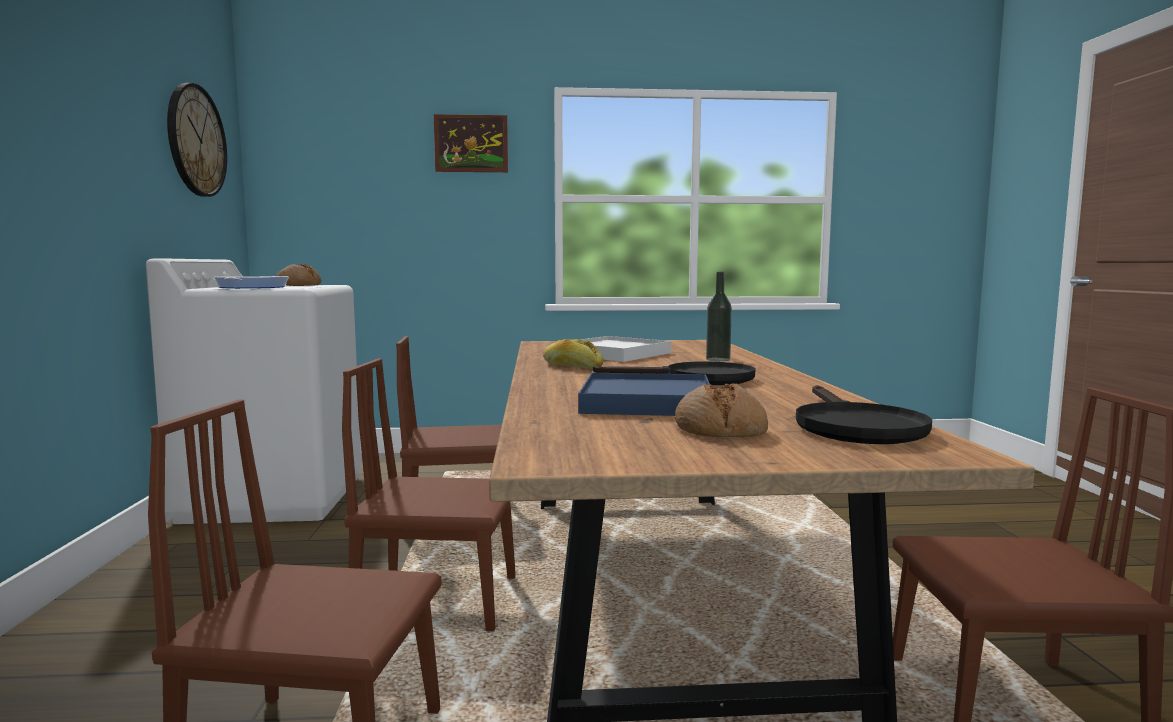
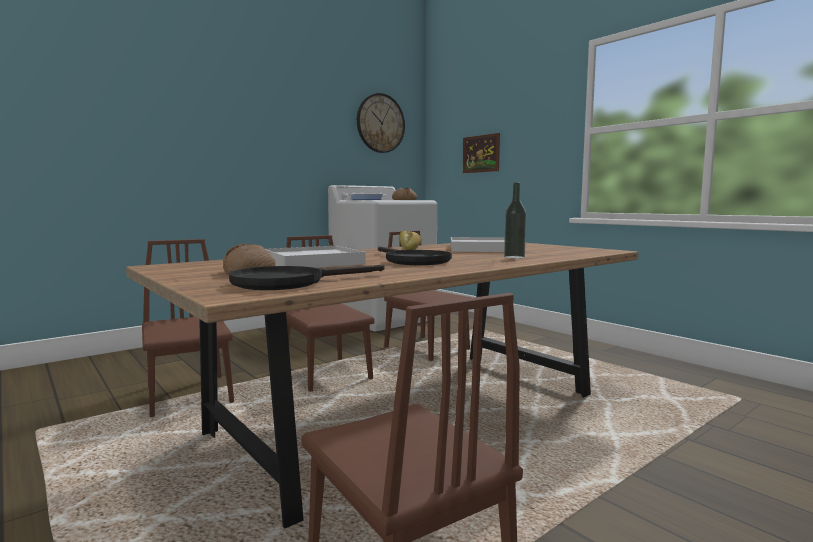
camera: 55 degrees right, 0 degrees up
picture [434,114,508,172] -> picture moved to [463,133,500,173]
blue tray [578,373,710,416] -> white tray [266,246,366,268]

